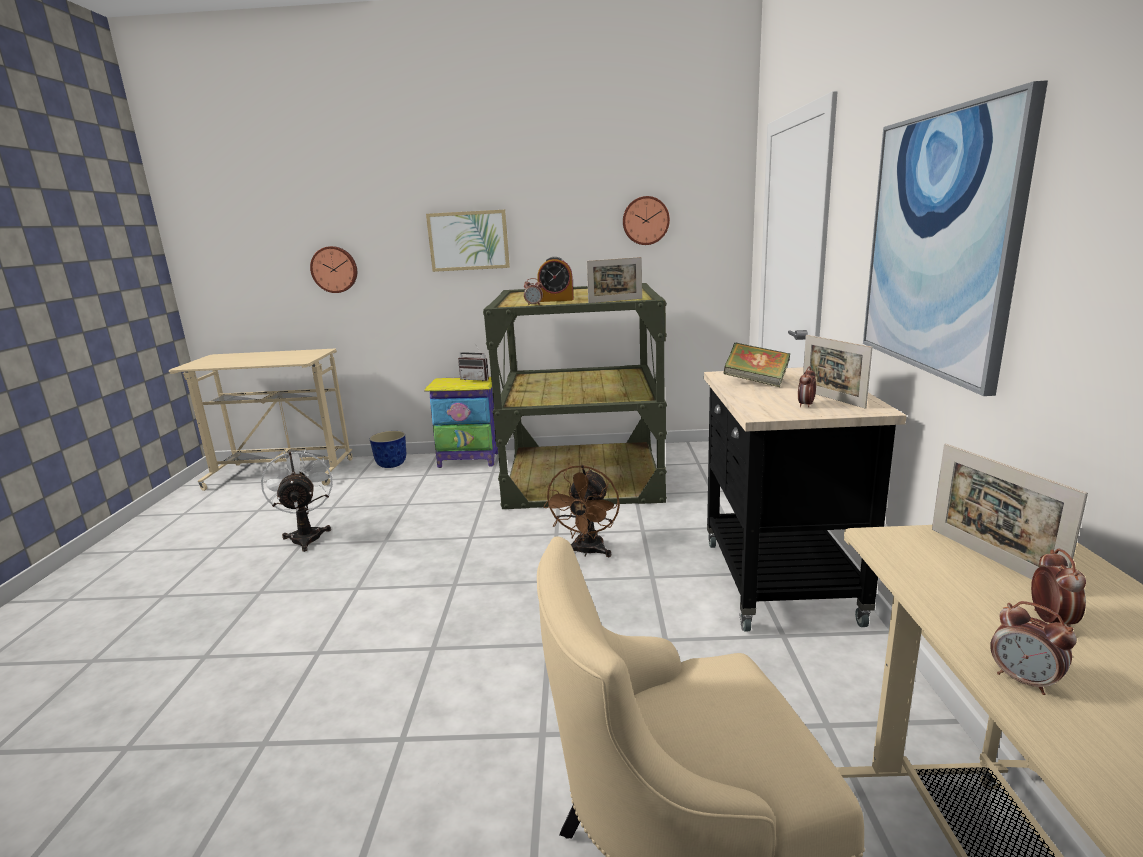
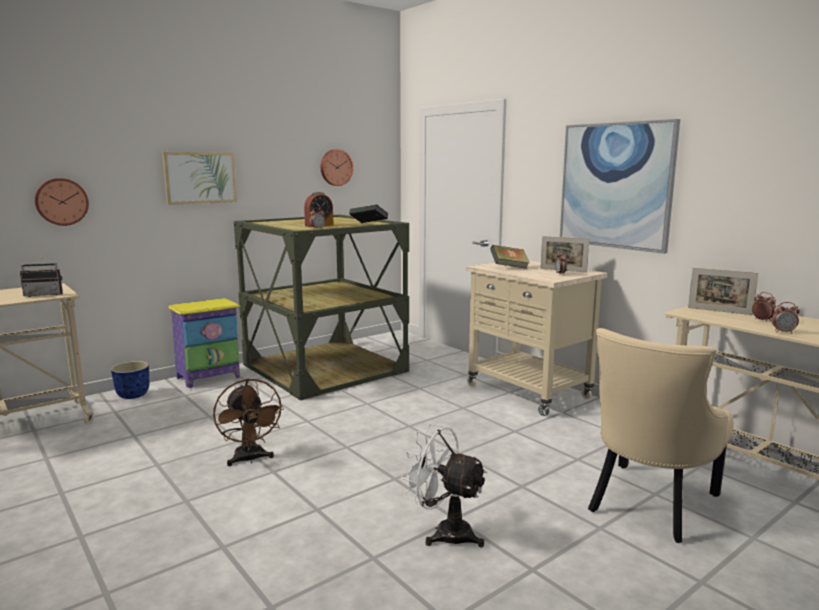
camera: 40 degrees left, 5 degrees down
white fan [261,449,333,552] -> white fan moved to [401,424,487,547]
radio [458,343,489,381] -> radio moved to [20,254,63,297]
brown fan [543,465,620,557] -> brown fan moved to [213,378,284,466]
picture frame [587,257,642,303] -> book [349,204,389,223]
black cart [704,367,906,632] -> beige cart [467,261,607,416]

